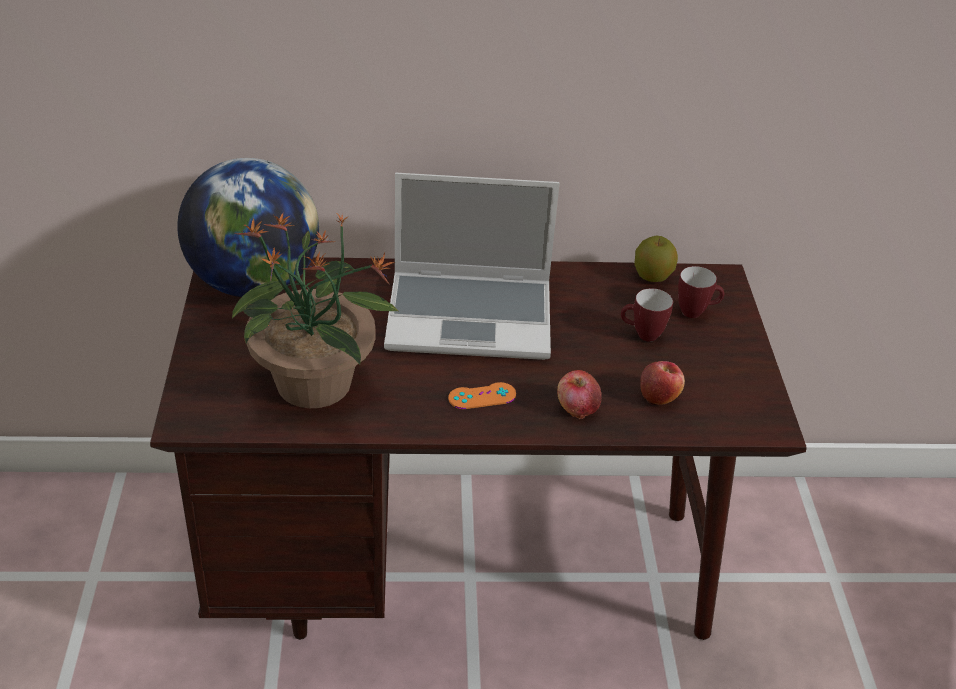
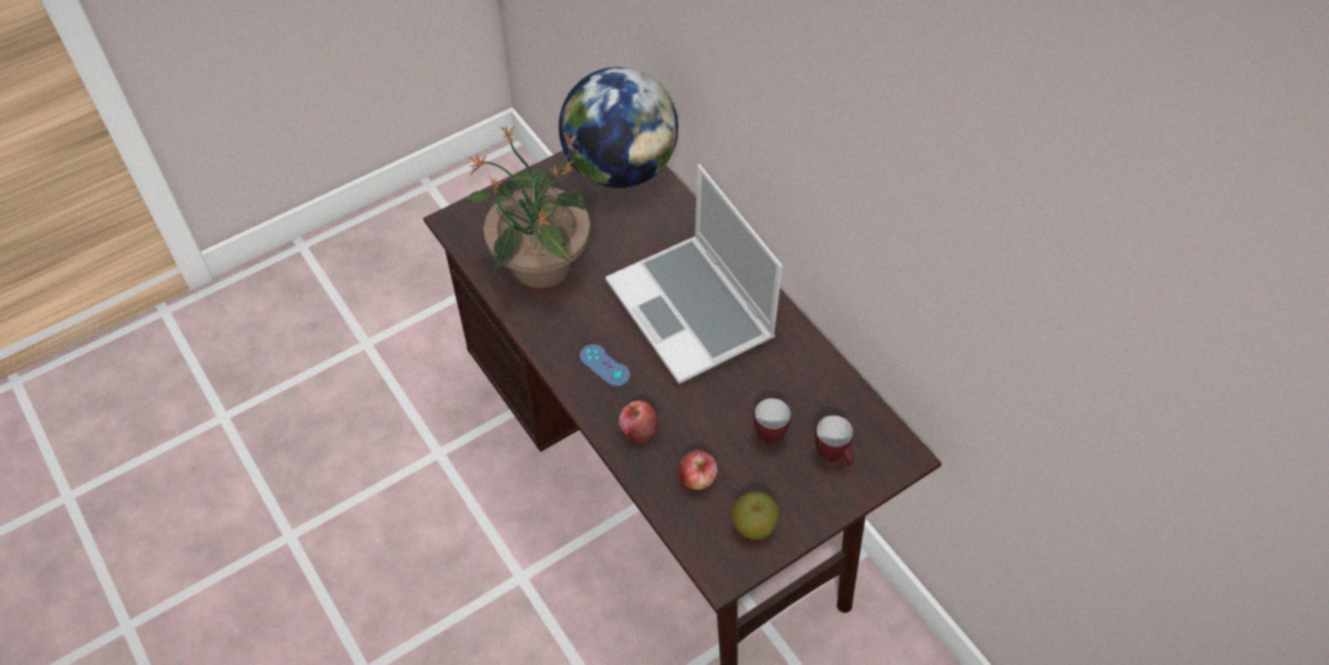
camera: 60 degrees right, 15 degrees up
orange game controller [448,382,516,409] -> blue game controller [580,344,630,386]
apple [634,235,678,282] -> apple moved to [732,491,779,539]

